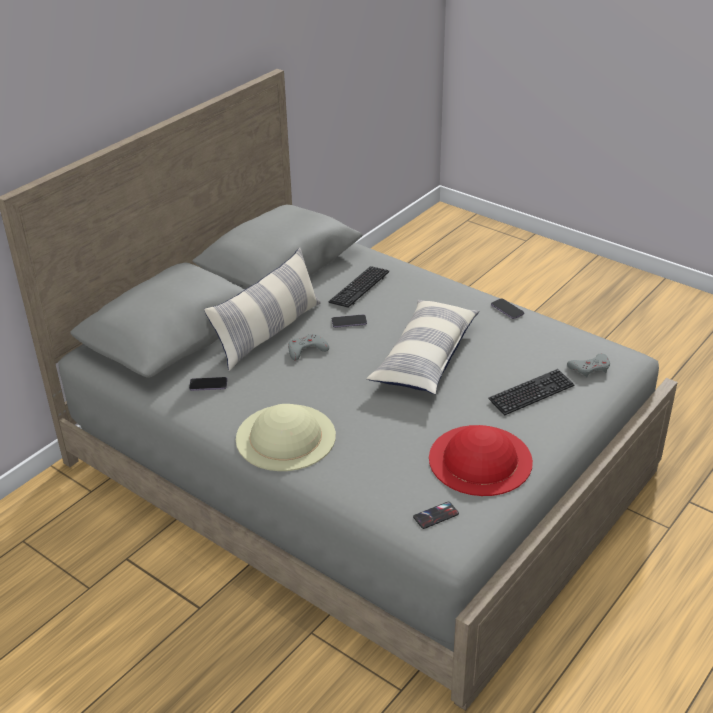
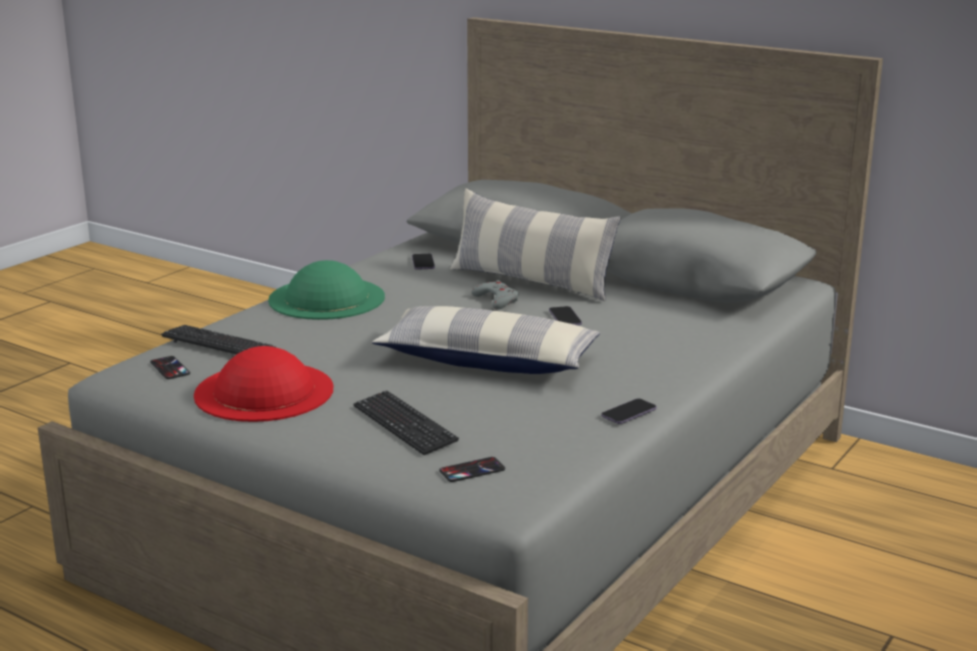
camera: 85 degrees right, 15 degrees down
beige hat [236,404,336,471] -> green hat [268,260,385,320]
keyboard [328,266,389,308] -> keyboard moved to [161,325,275,354]
grey game controller [567,353,610,378] -> phone [439,457,505,482]

